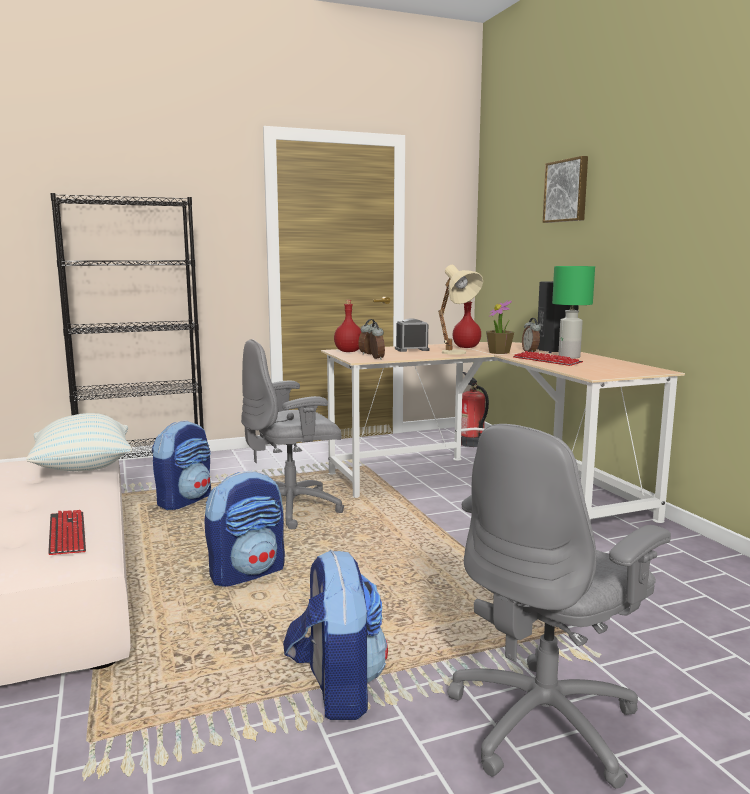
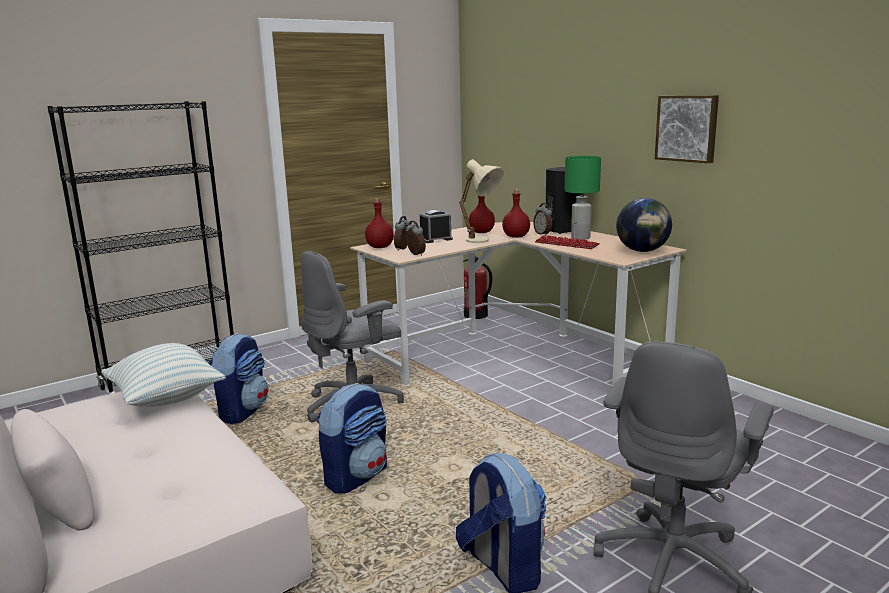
camera: 15 degrees left, 5 degrees up
keyboard [48,510,86,555] -> none
potted plant [486,300,514,354] -> red bottle [502,189,530,238]
picture [543,156,588,223] -> picture moved to [655,95,719,164]
none -> globe [616,198,672,252]

